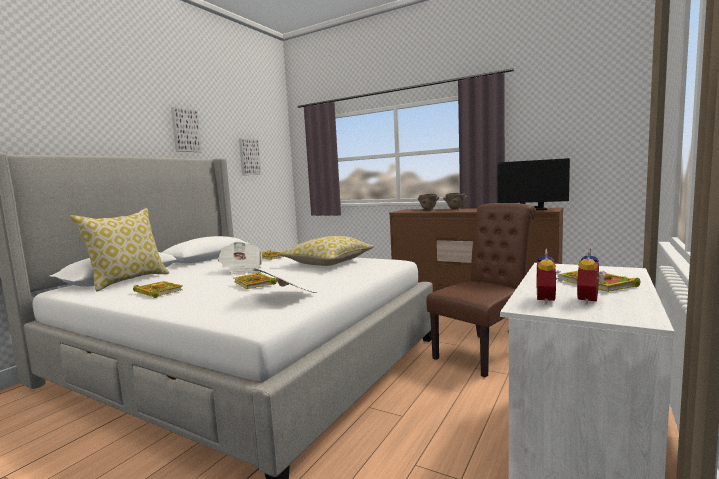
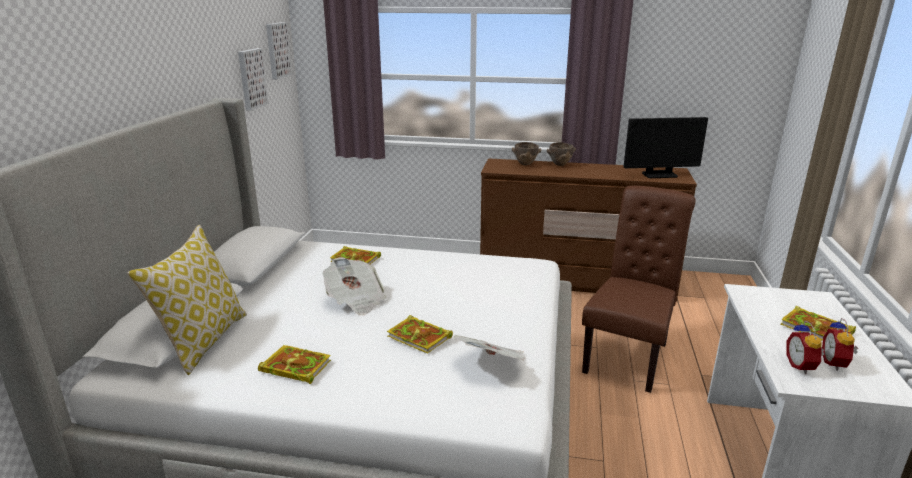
camera: 20 degrees left, 15 degrees up
picture [171,107,202,152] -> picture moved to [266,22,292,79]
pillow [279,236,374,266] -> none

